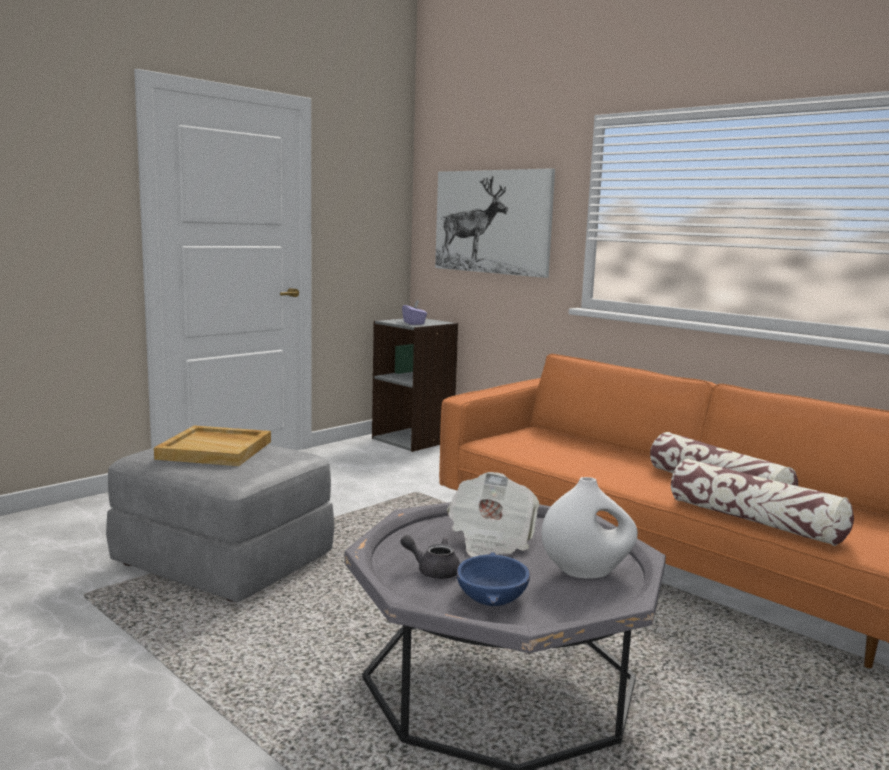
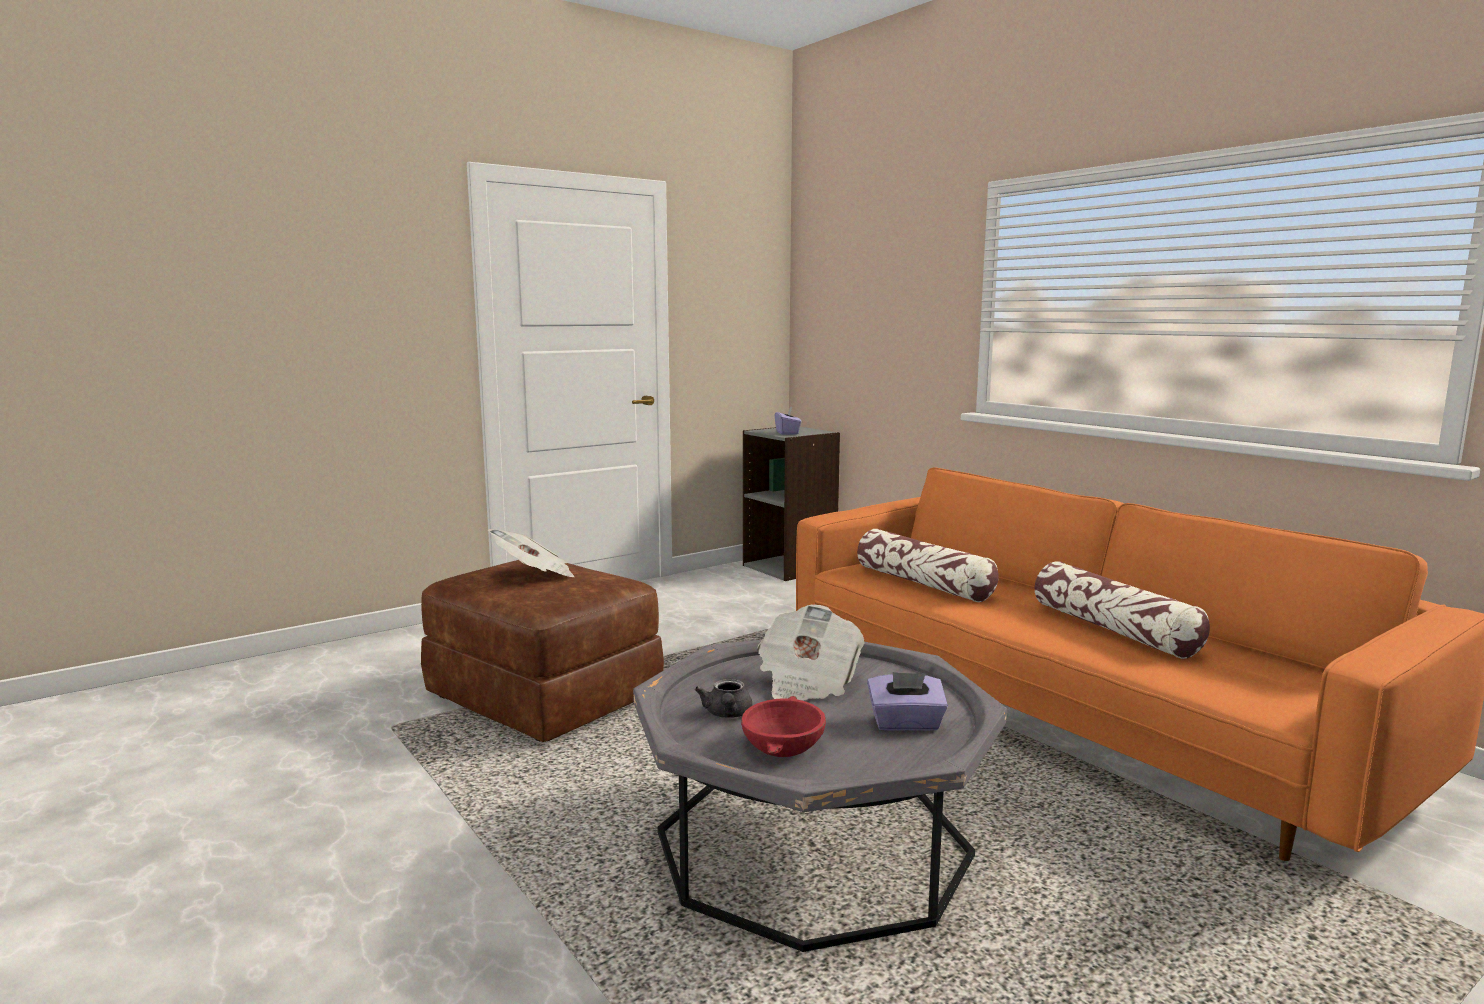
camera: 10 degrees right, 0 degrees up
grey ottoman [106,445,335,602] -> brown ottoman [421,560,664,742]
beige tray [154,425,271,466] -> newspaper [488,529,574,577]
grey teapot [401,535,460,579] -> grey teapot turned 120 degrees counterclockwise [695,679,752,718]
picture [435,168,555,278] -> none
blue bowl [457,552,530,606] -> red bowl [741,696,826,757]
white vase [542,477,638,579] -> purple tissue box [867,672,948,731]
pillow [671,459,854,546] -> pillow moved to [857,529,999,602]

